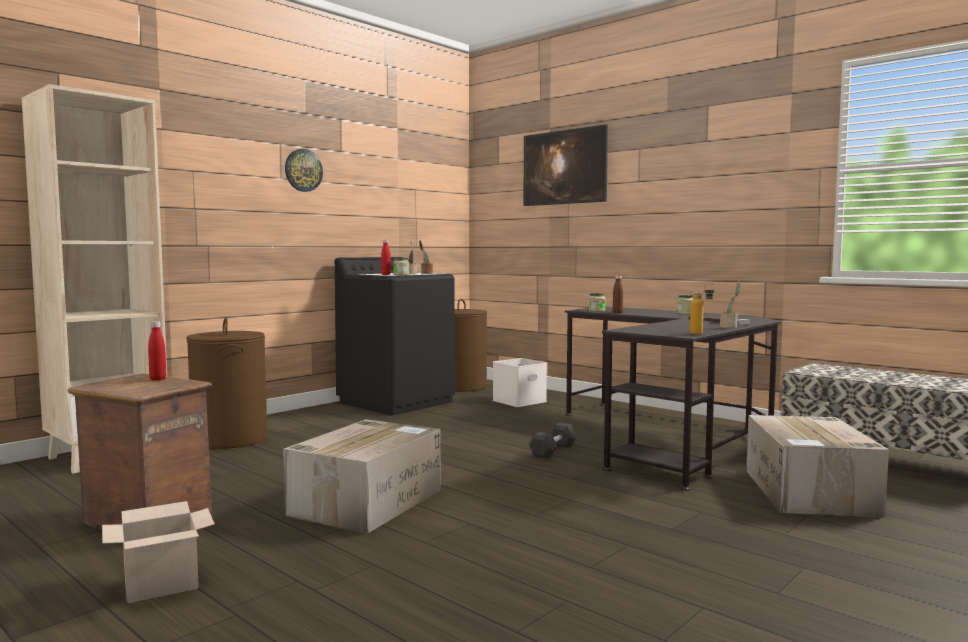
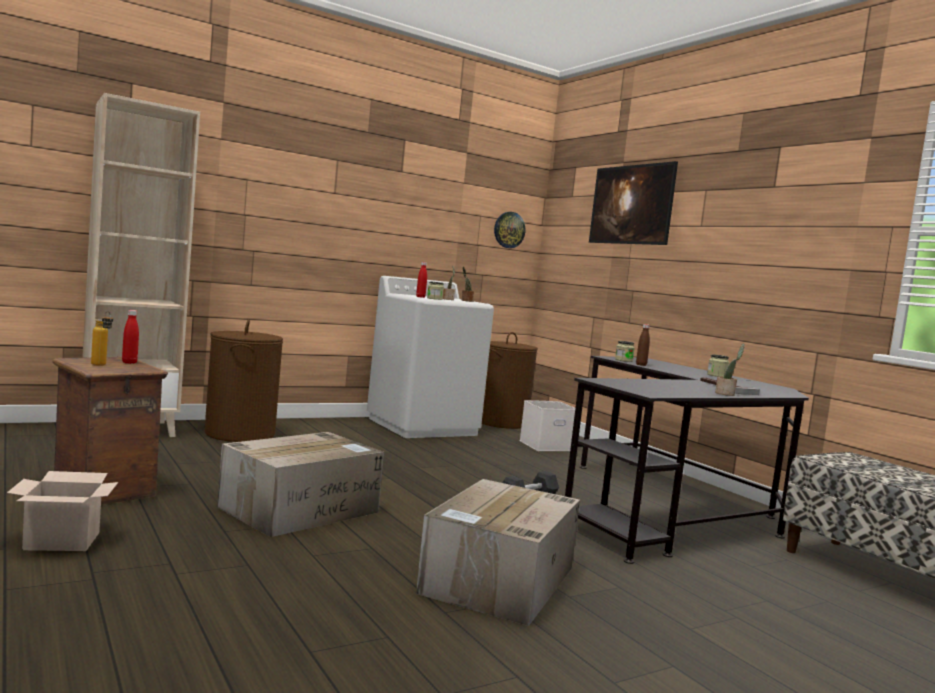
camera: 15 degrees right, 0 degrees up
wall clock [285,149,323,192] -> wall clock moved to [494,212,525,248]
black washing machine [335,257,455,415] -> white washing machine [367,276,494,438]
bottle [690,284,715,335] -> bottle moved to [91,311,113,366]
cardboard box [746,415,889,517] -> cardboard box moved to [416,479,580,626]

